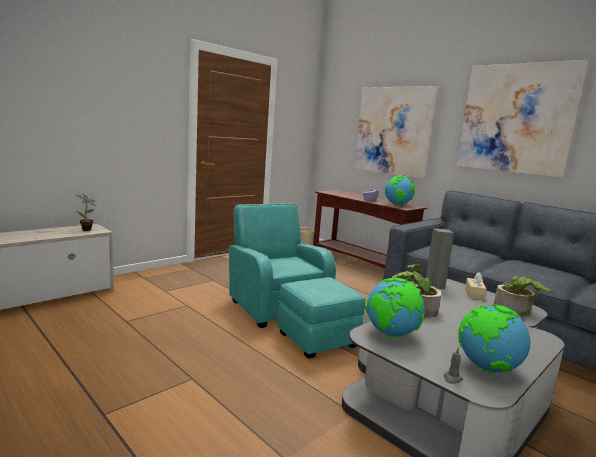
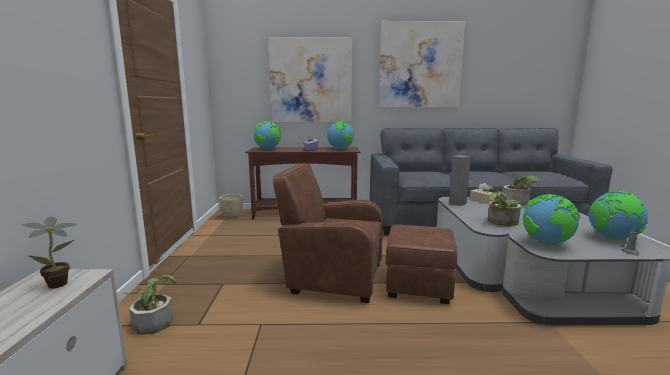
camera: 45 degrees left, 0 degrees up
turquoise armchair [229,203,366,359] -> brown armchair [273,163,457,304]
none -> potted plant [123,275,177,335]
none -> globe [254,121,281,150]

